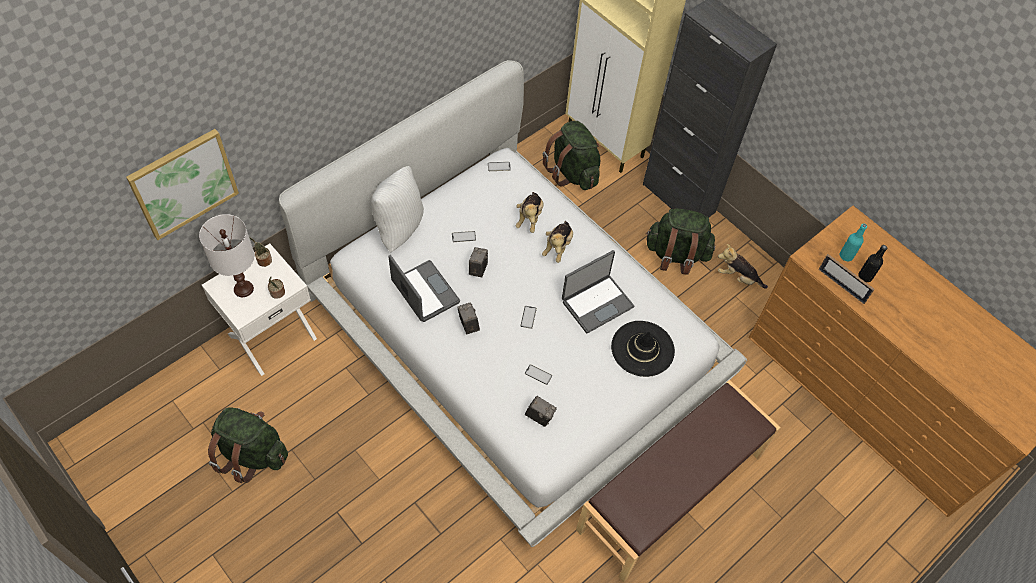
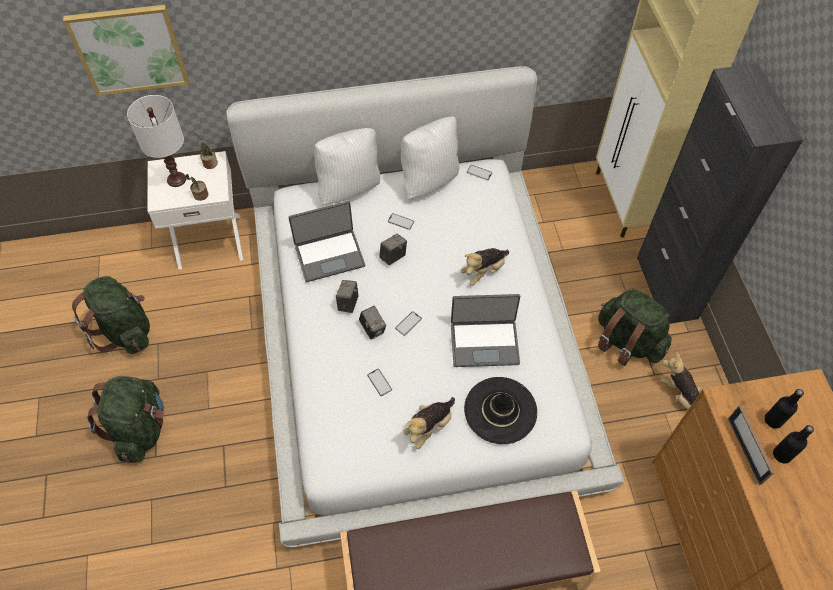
camera: 35 degrees right, 0 degrees up
laptop [388,255,460,322] -> laptop turned 75 degrees clockwise [288,201,365,282]
plush toy [516,192,543,233] -> plush toy moved to [403,397,455,449]
camera [525,396,557,427] -> camera moved to [359,306,386,339]
green backpack [543,121,600,190] -> green backpack moved to [87,376,164,463]
turquoise bottle [840,224,867,261] -> black bottle [765,389,804,429]
none -> white pillow [401,117,459,200]

